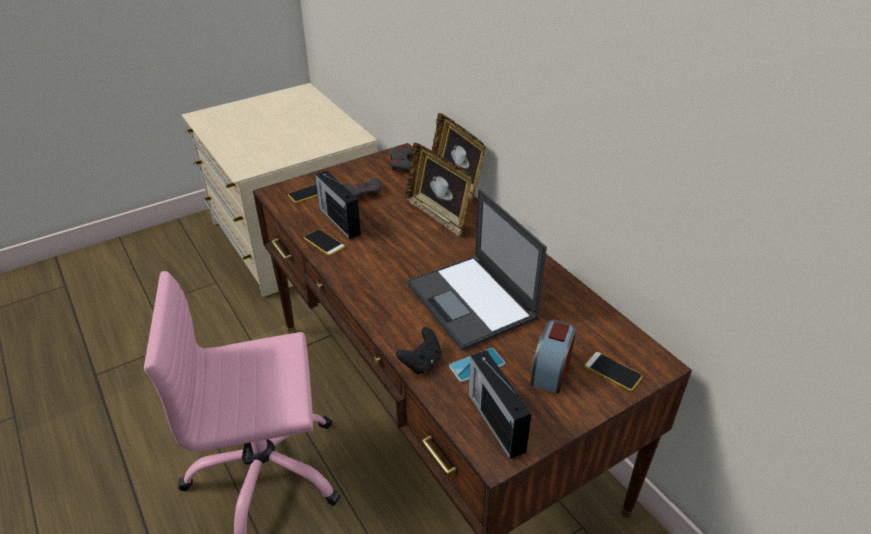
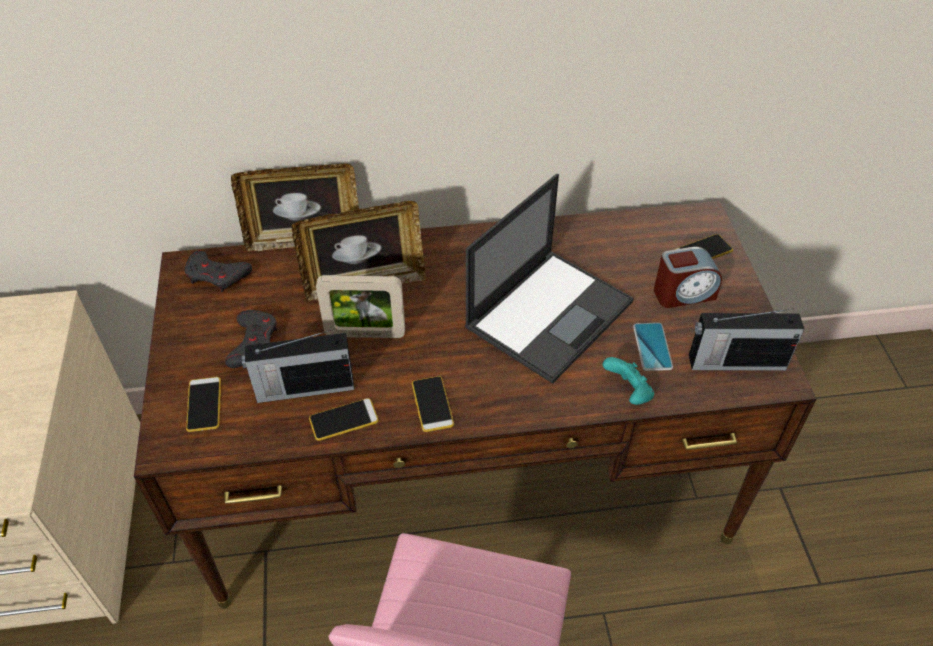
camera: 65 degrees left, 10 degrees up
black game controller [396,327,442,374] -> turquoise game controller [603,357,654,405]
laptop [407,189,547,351] -> laptop turned 45 degrees counterclockwise [465,174,634,384]
alarm clock [530,320,576,394] -> alarm clock turned 60 degrees counterclockwise [654,247,722,308]
none -> picture frame [316,275,405,338]
none -> phone [412,376,454,432]

